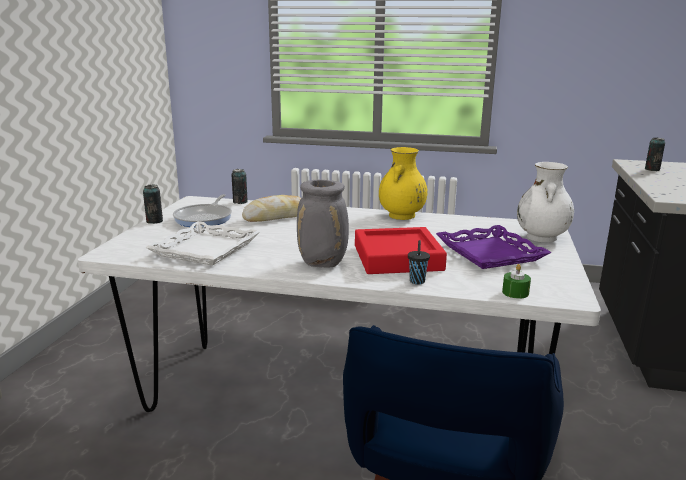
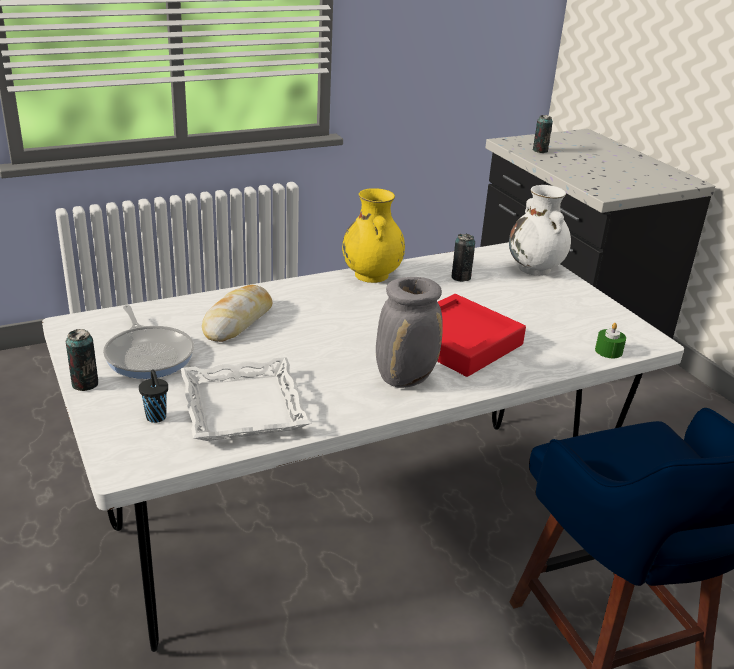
camera: 40 degrees left, 10 degrees up
can [232,169,248,204] -> can moved to [451,233,475,282]
black cup [408,240,430,284] -> black cup moved to [139,369,168,423]
purple tray [436,225,551,269] -> none

